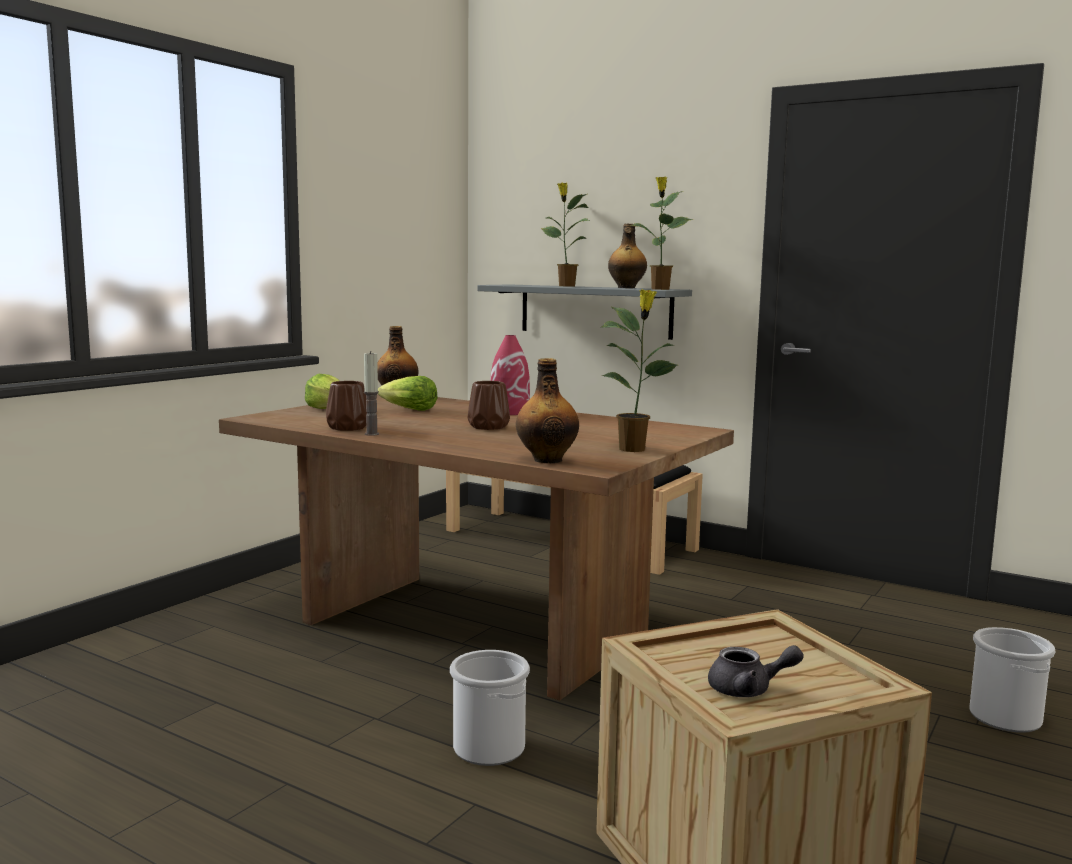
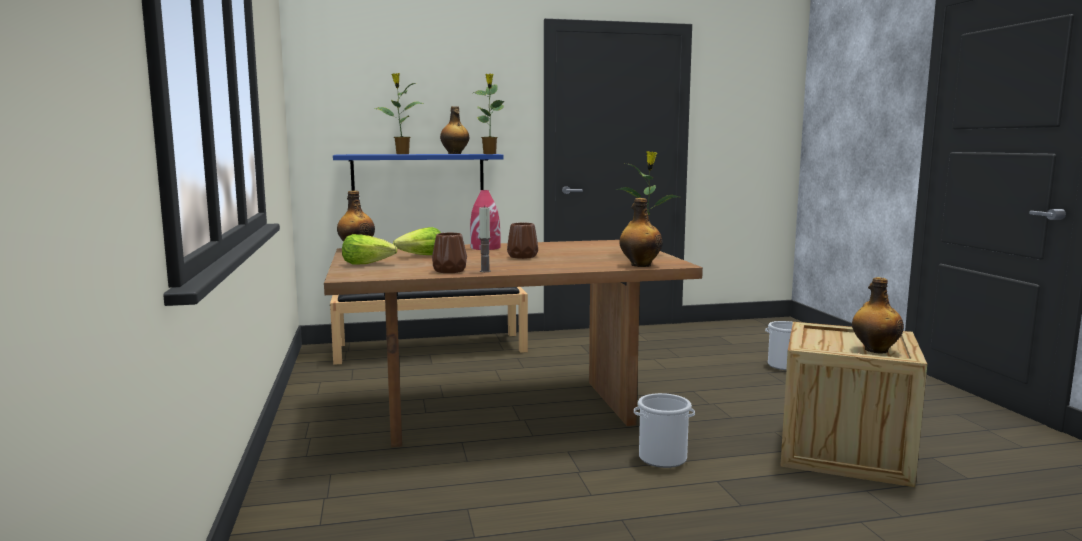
camera: 45 degrees left, 0 degrees up
grey shelf [477,285,692,340] -> blue shelf [333,154,504,191]
grey teapot [708,645,804,697] -> bottle [852,277,904,353]

